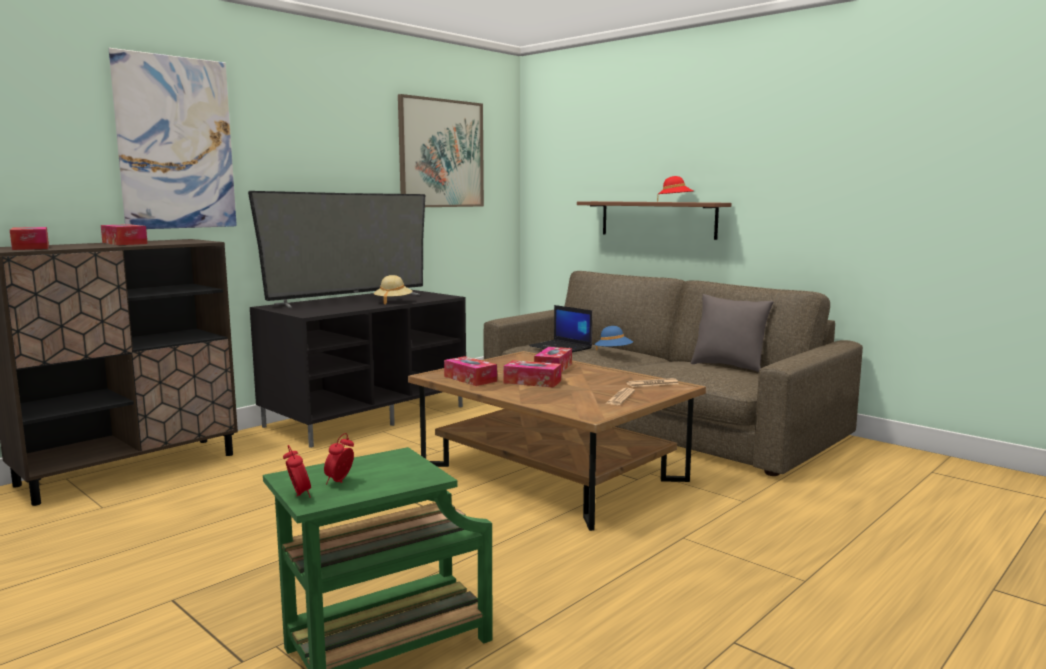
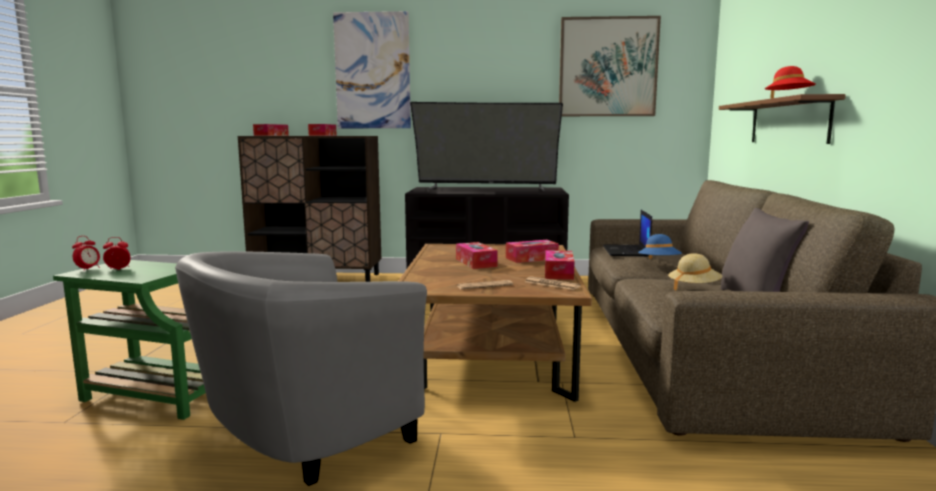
camera: 50 degrees right, 0 degrees up
beige hat [374,275,412,305] -> beige hat moved to [668,253,723,291]
tissue box [444,356,497,386] -> tissue box moved to [545,250,574,280]
none -> grey armchair [175,251,427,486]

